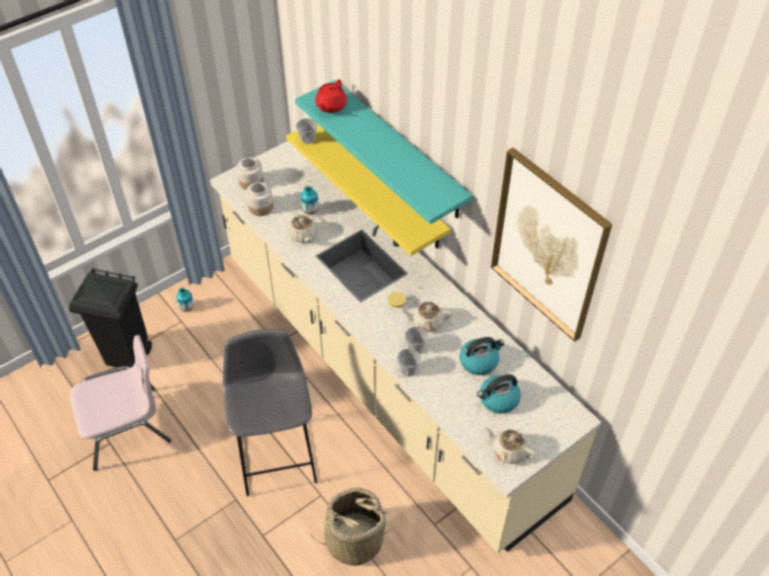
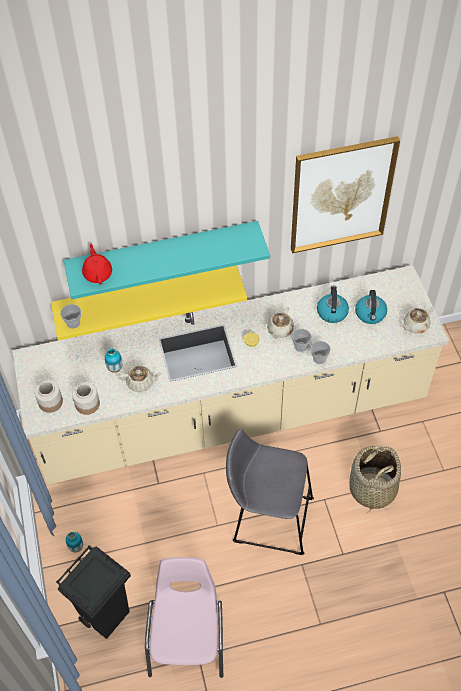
camera: 65 degrees left, 5 degrees up
red teapot [315,79,347,113] -> red teapot turned 150 degrees counterclockwise [82,244,112,285]

